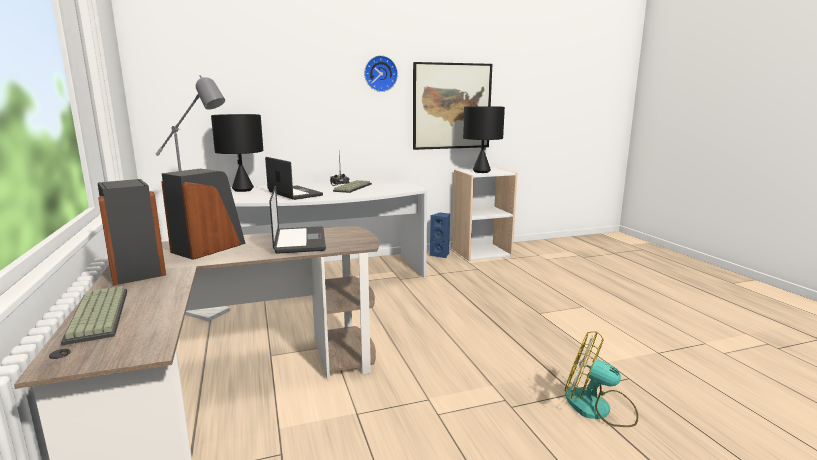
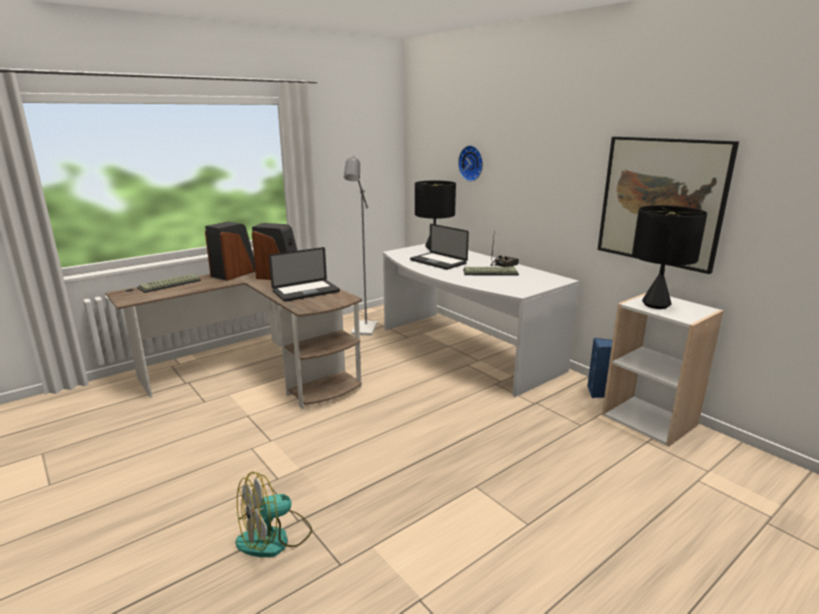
camera: 70 degrees right, 5 degrees up
laptop [265,157,323,200] -> laptop turned 105 degrees clockwise [410,224,469,270]
wall clock [364,55,398,92] -> wall clock moved to [458,145,483,181]
fan [565,331,638,427] -> fan turned 135 degrees counterclockwise [235,472,312,557]

